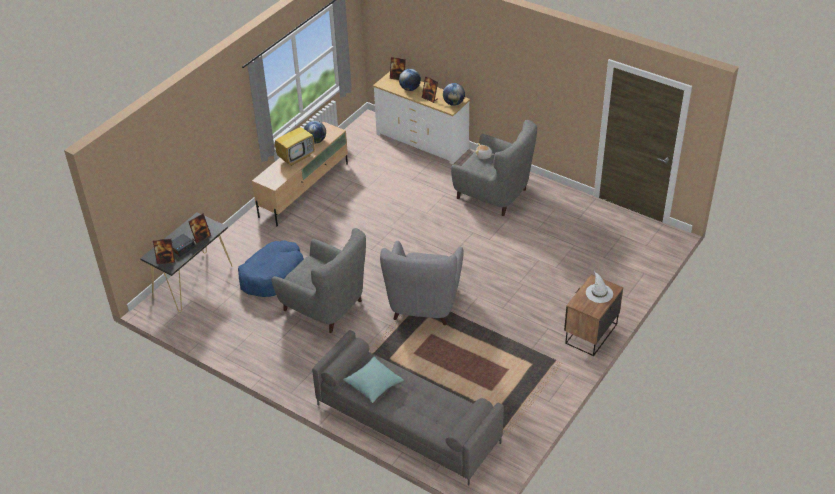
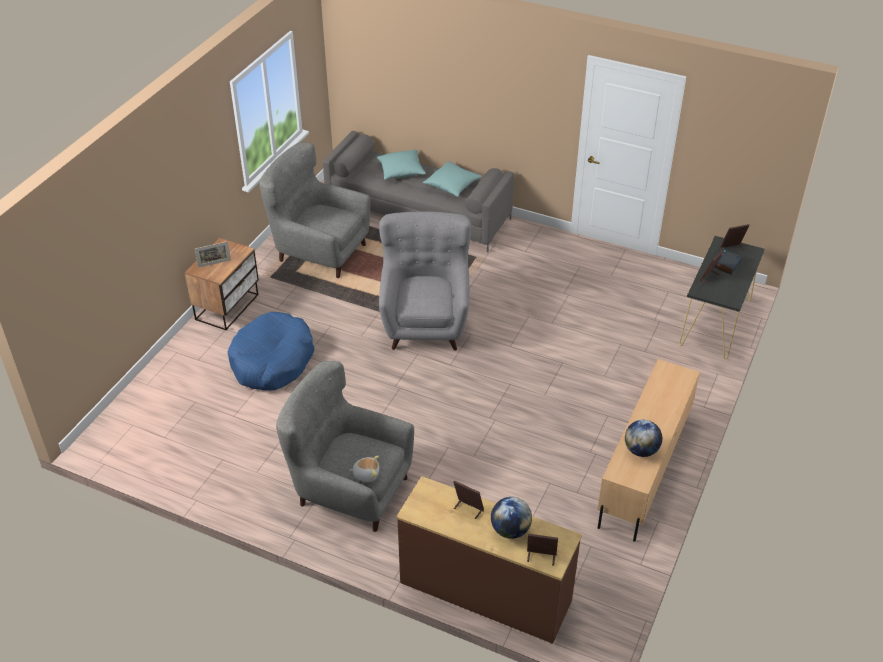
camera: 170 degrees right, 0 degrees up
blue dog bed [238,240,304,297] -> blue dog bed moved to [227,312,314,391]
grey armchair [271,228,366,333] -> grey armchair moved to [259,142,370,278]
television [275,117,315,166] -> none
white dresser [373,72,470,164] -> brown dresser [396,476,582,644]
globe [443,83,465,106] -> none
white hat [586,271,613,303] -> picture frame [195,241,231,268]
none -> turquoise pillow [377,150,426,180]

